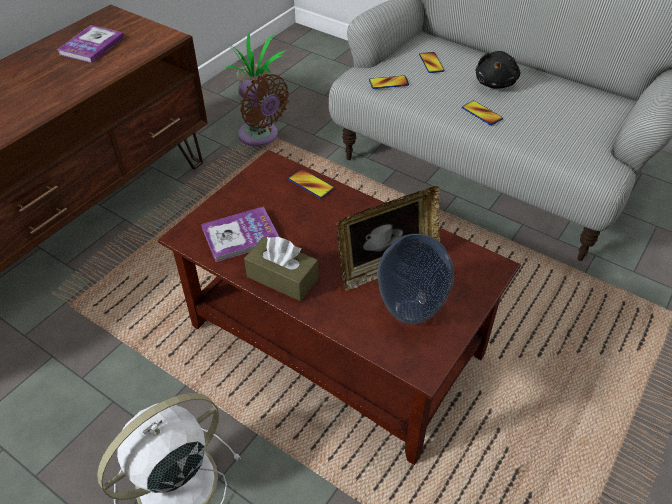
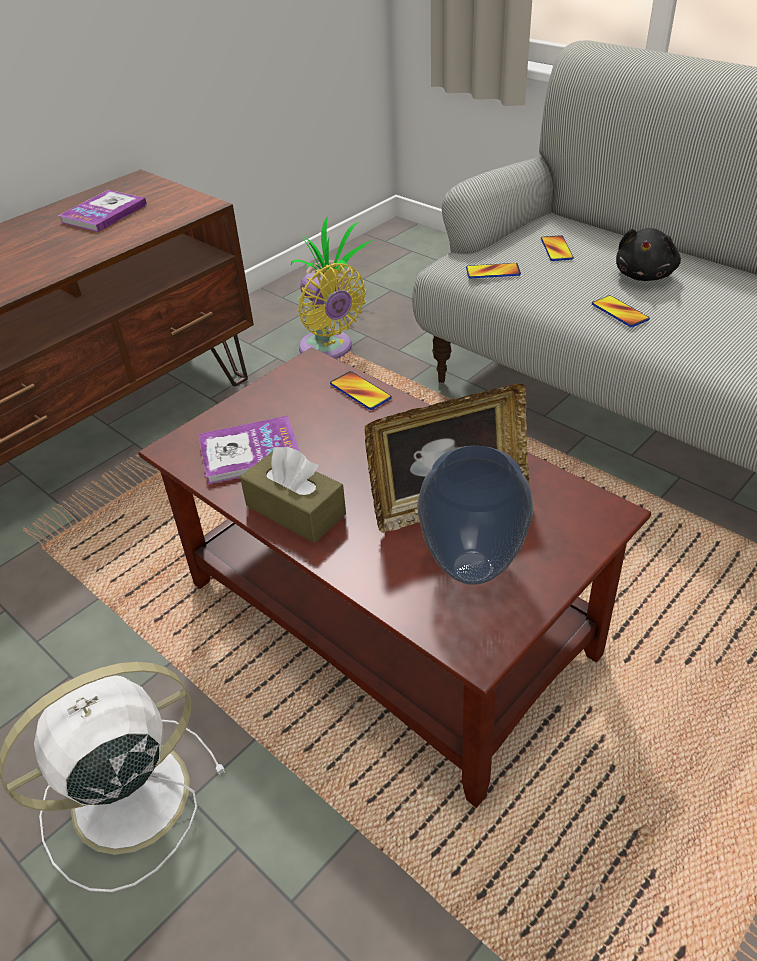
camera: 10 degrees right, 5 degrees down
brown fan [238,74,289,147] -> yellow fan [298,263,366,359]

